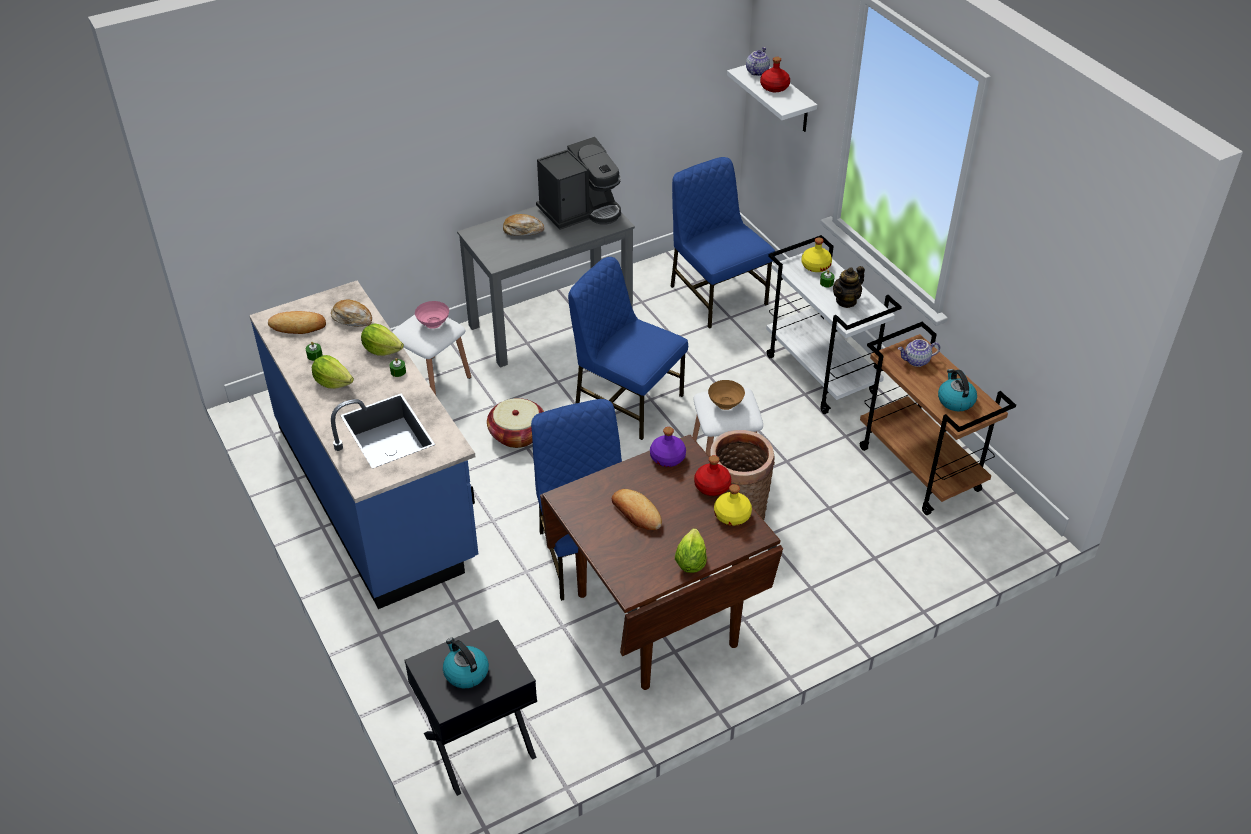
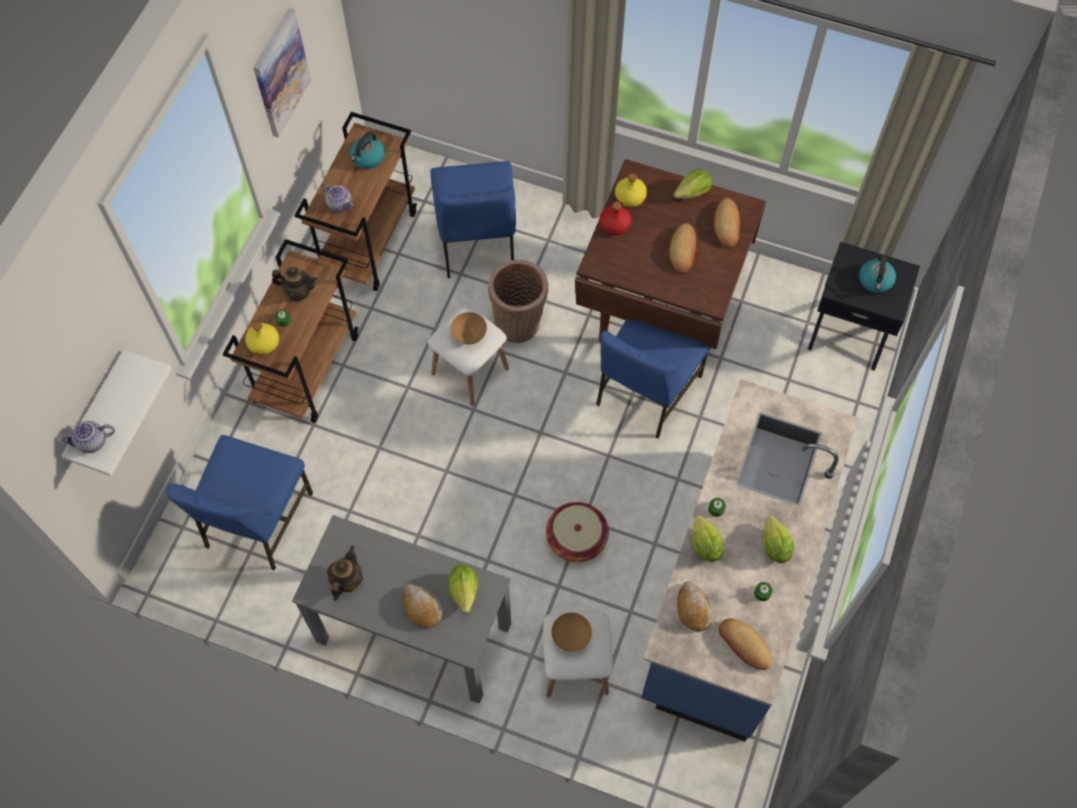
camera: 130 degrees left, 20 degrees up
pink bowl [415,301,449,329] -> brown bowl [552,613,592,652]
coffee machine [536,137,621,230] -> teapot [327,546,363,601]
blue chair [568,257,688,440] -> blue chair moved to [430,161,516,278]
purple bottle [650,427,686,467] -> none
red bottle [760,57,790,92] -> none
white cart [766,235,902,414] -> brown cart [223,239,359,423]
none -> picture [253,8,311,138]
none -> lettuce [448,565,477,614]
none -> bread [714,198,740,248]

